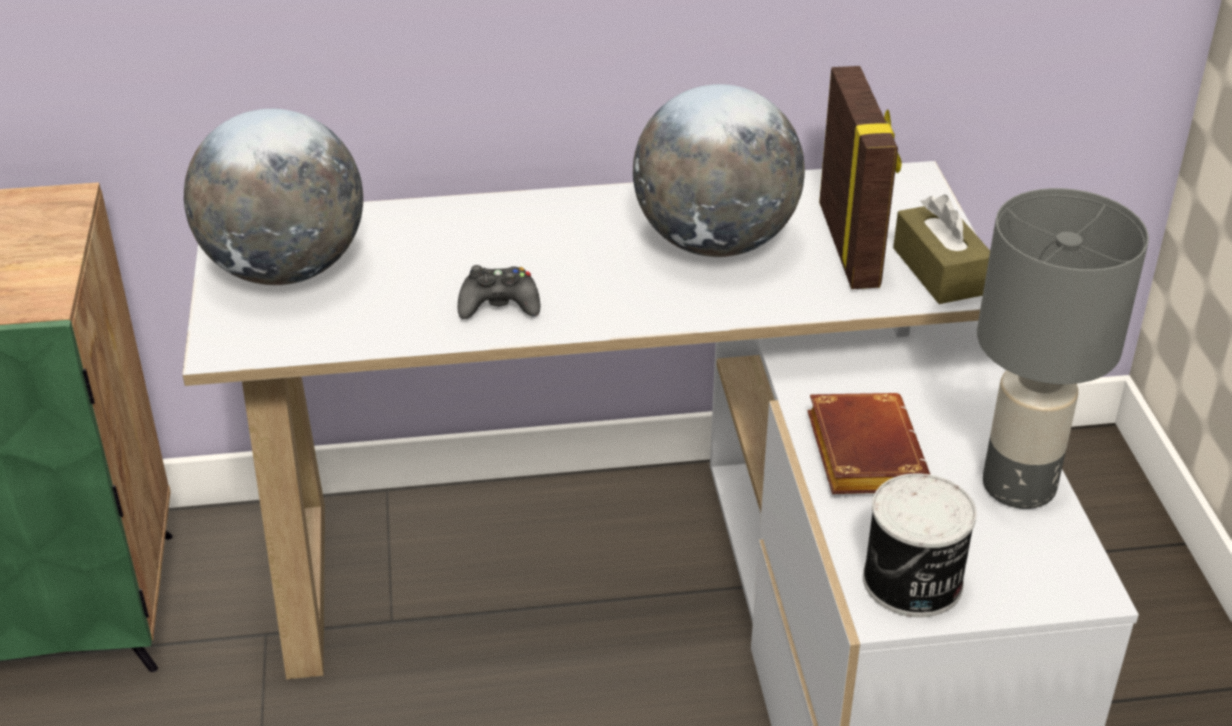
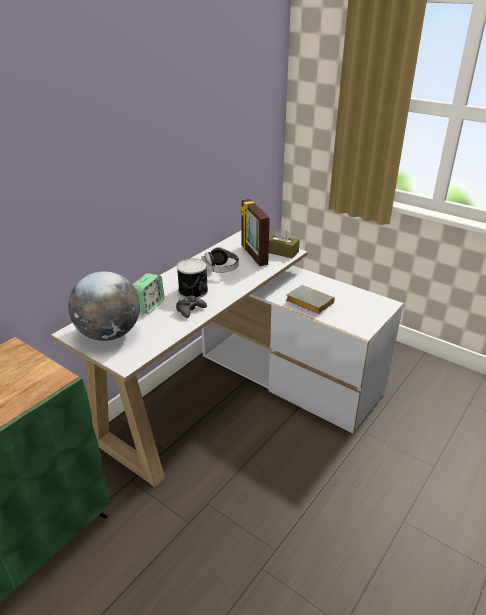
camera: 45 degrees left, 5 degrees down
globe [633,84,805,257] -> headphones [201,247,239,273]
brown book [808,393,931,494] -> grey book [286,285,335,314]
picture frame [819,66,902,289] -> picture frame turned 150 degrees counterclockwise [240,199,270,266]
can [863,474,976,617] -> can moved to [177,258,208,298]
grey table lamp [977,188,1149,509] -> none
none -> alarm clock [133,273,164,314]

